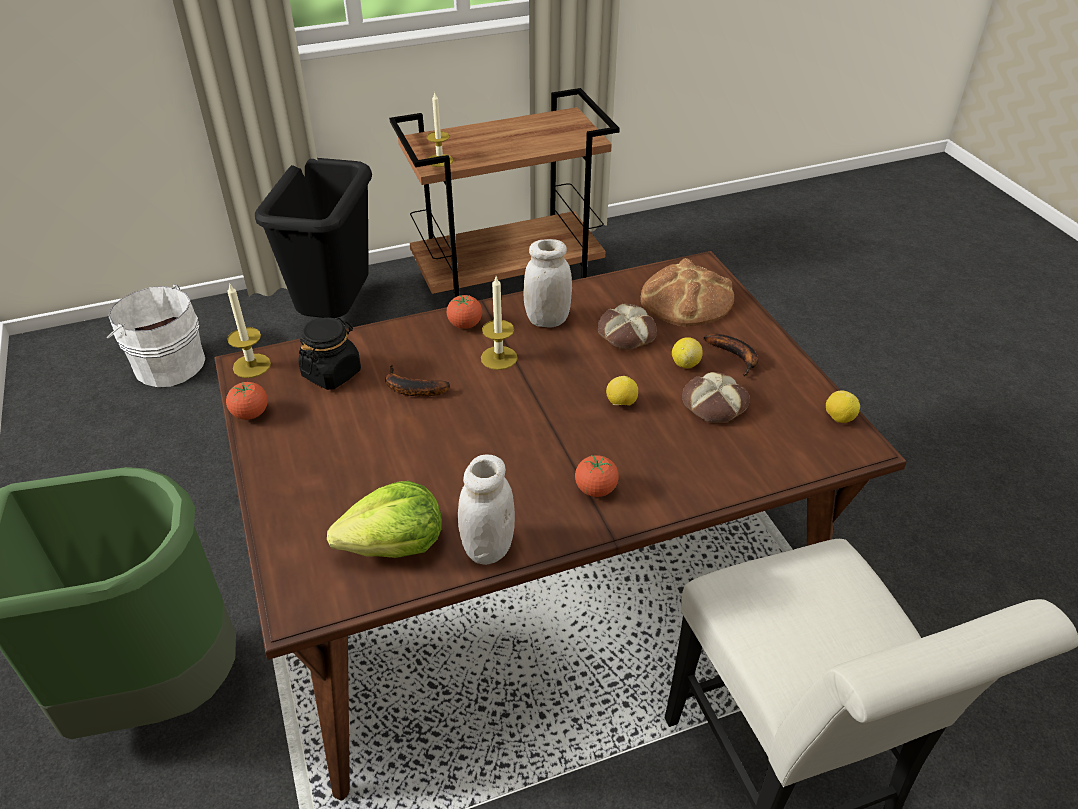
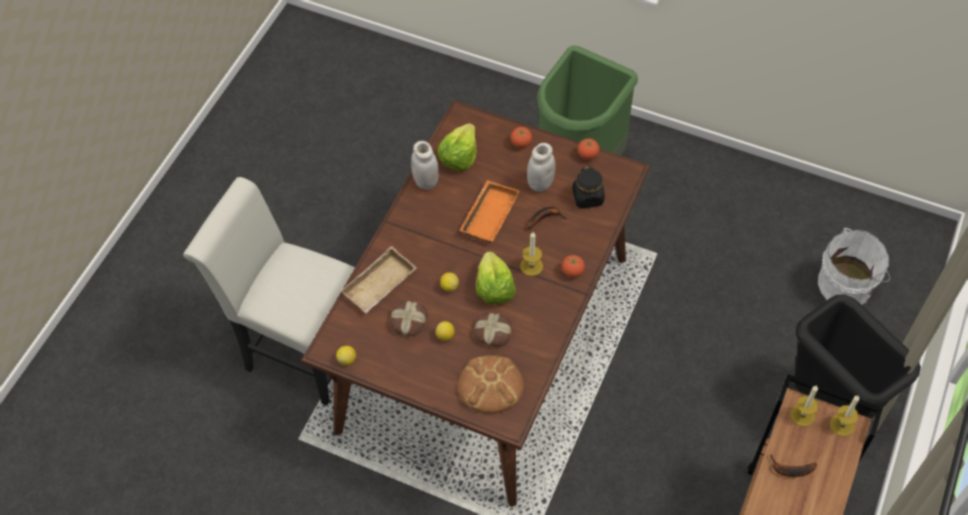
camera: 135 degrees right, 15 degrees up
candle [227,282,271,378] -> candle moved to [830,396,859,436]
white jar [524,239,572,328] -> white jar moved to [527,143,555,192]
tomato [575,455,619,497] -> tomato moved to [510,127,532,148]
banana [703,333,758,376] -> banana moved to [770,454,817,477]
none -> beige tray [340,246,417,313]
none -> orange tray [459,180,519,243]
none -> lettuce [476,251,516,305]

